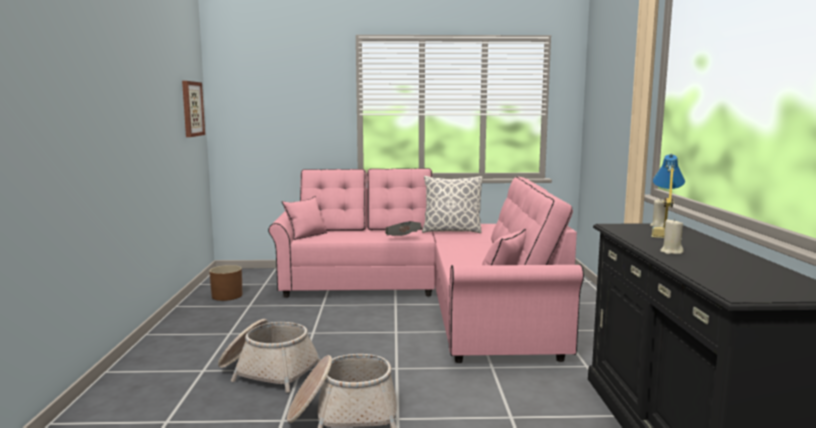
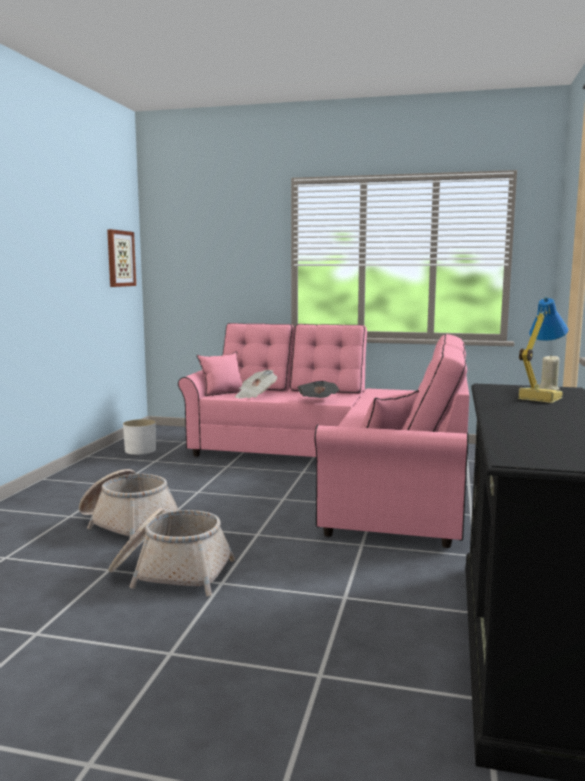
camera: 15 degrees right, 0 degrees up
brown planter [209,265,242,301] -> white planter [123,419,156,455]
pillow [422,176,482,233] -> none
beige candle [660,218,684,254] -> none
none -> newspaper [235,370,277,398]

